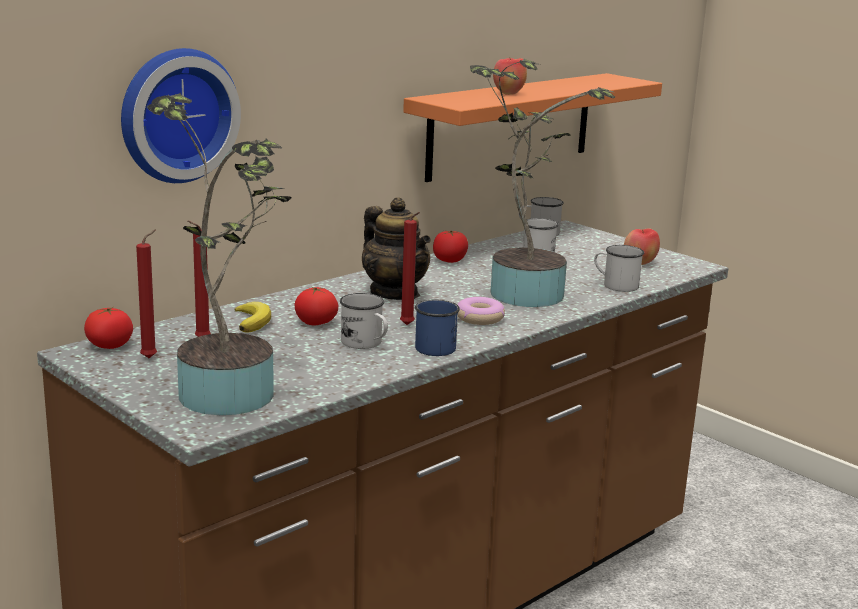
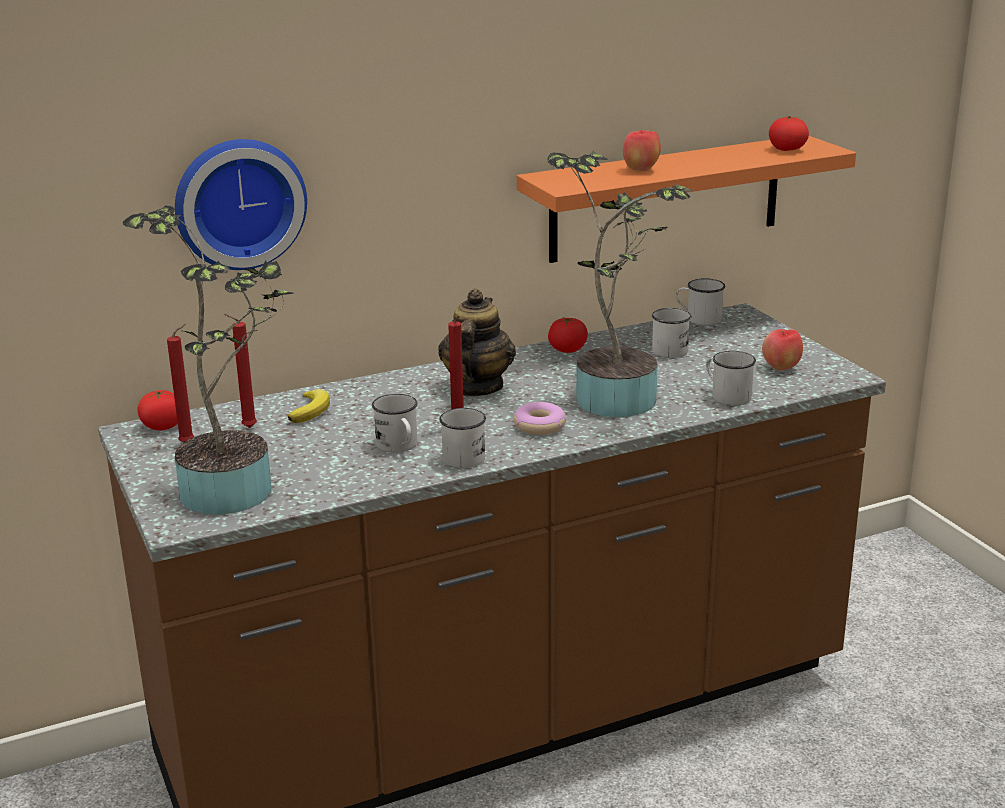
camera: 20 degrees right, 5 degrees up
tomato [294,286,338,325] -> tomato moved to [769,116,809,151]
teapot [362,197,431,300] -> teapot turned 150 degrees counterclockwise [438,289,516,396]
blue mug [415,299,460,356] -> white mug [439,408,486,469]

